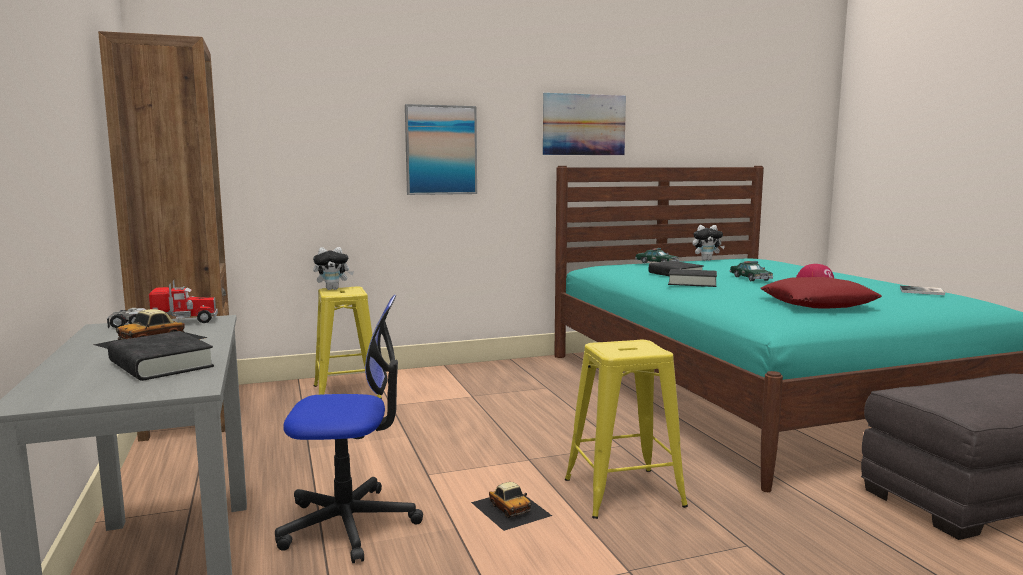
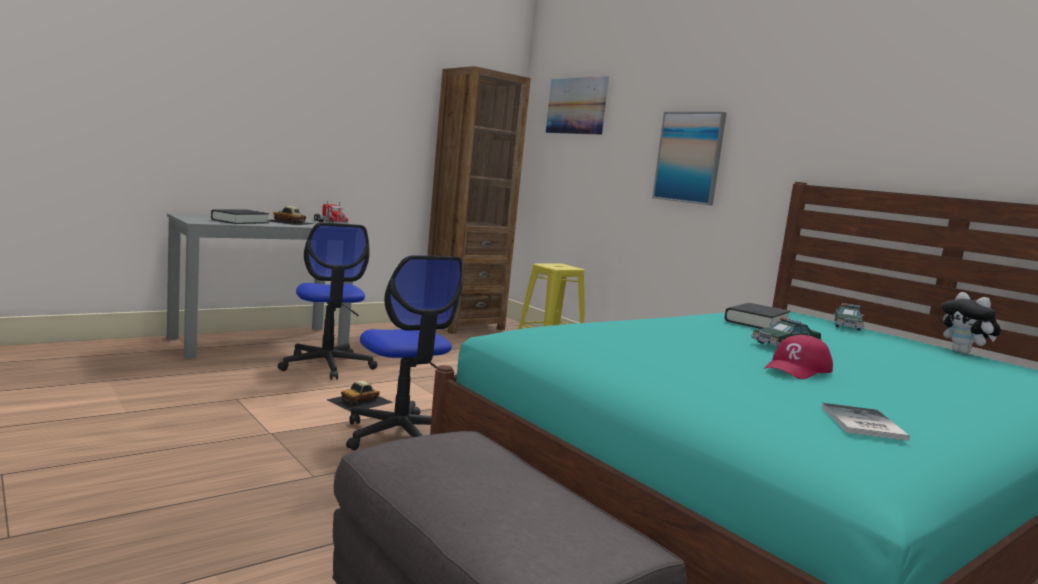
camera: 70 degrees right, 0 degrees up
plush toy [313,247,354,290] -> none
picture [543,93,626,155] -> picture moved to [546,76,609,135]
yellow stool [565,340,688,519] -> office chair [346,255,463,450]
black book [668,269,717,287] -> none
red pillow [760,277,882,309] -> none

